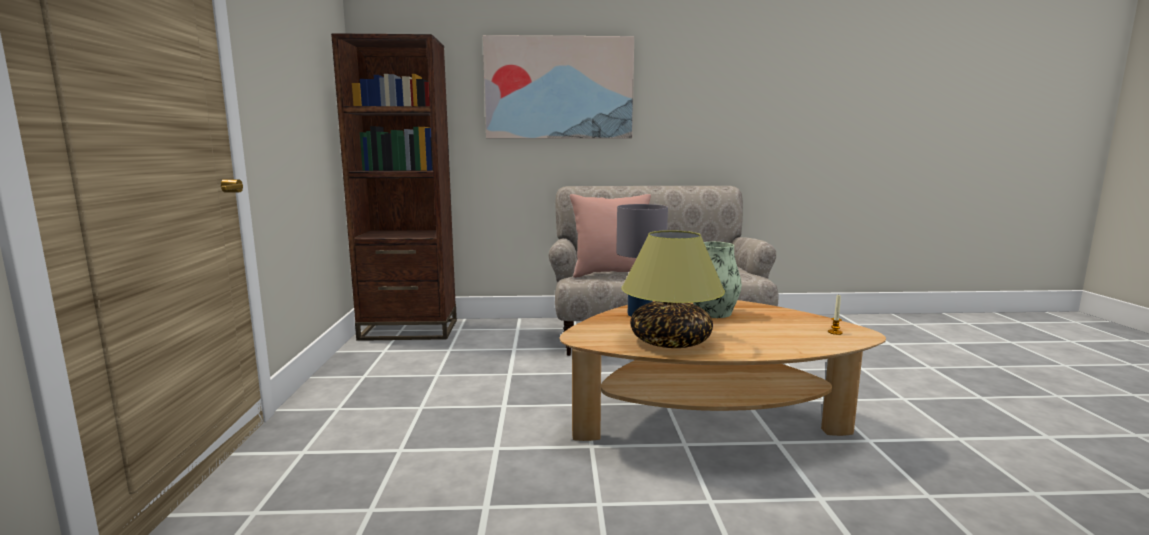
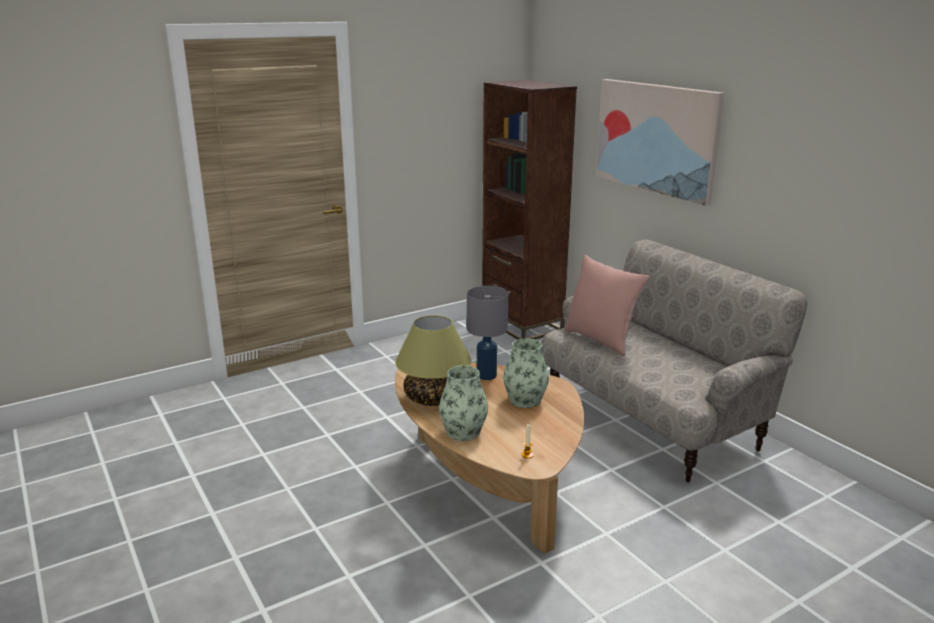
camera: 60 degrees right, 10 degrees up
none -> vase [439,365,488,441]

